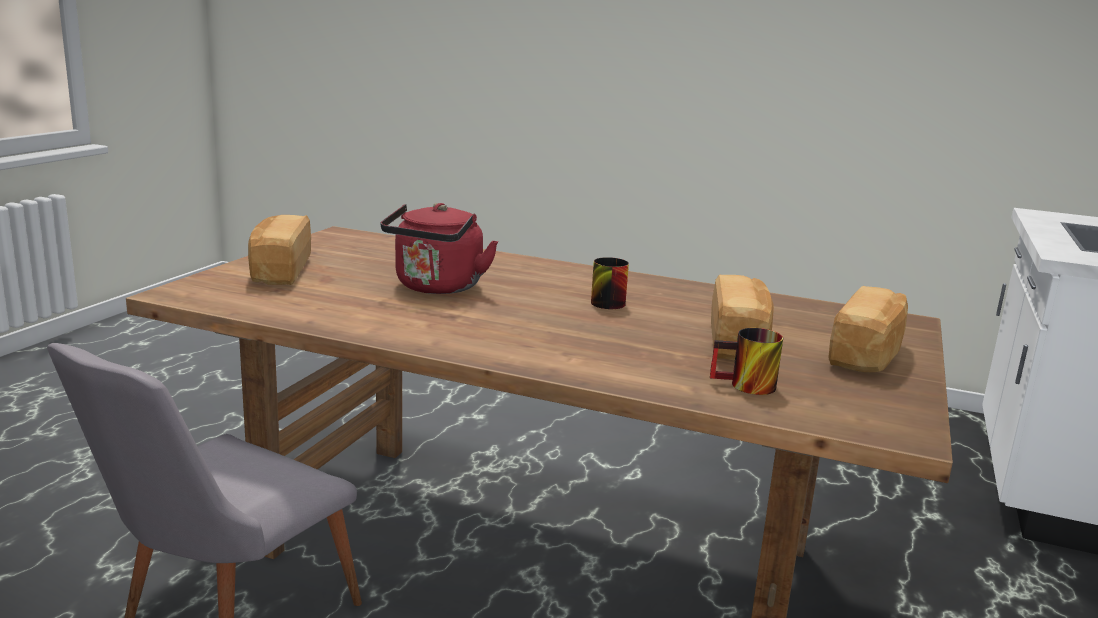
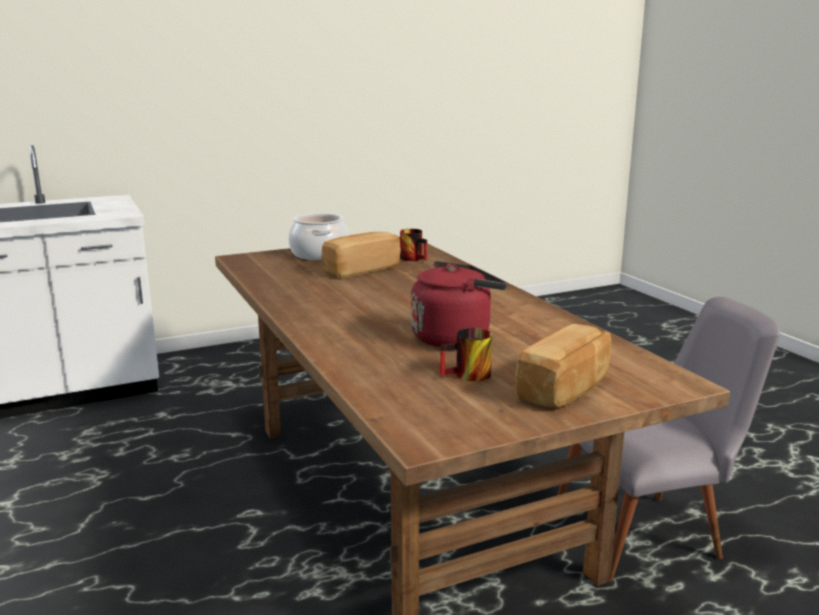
camera: 135 degrees left, 0 degrees up
mug [591,257,629,309] -> mug moved to [440,328,492,381]
bread [828,286,908,372] -> cooking pot [288,213,349,260]

